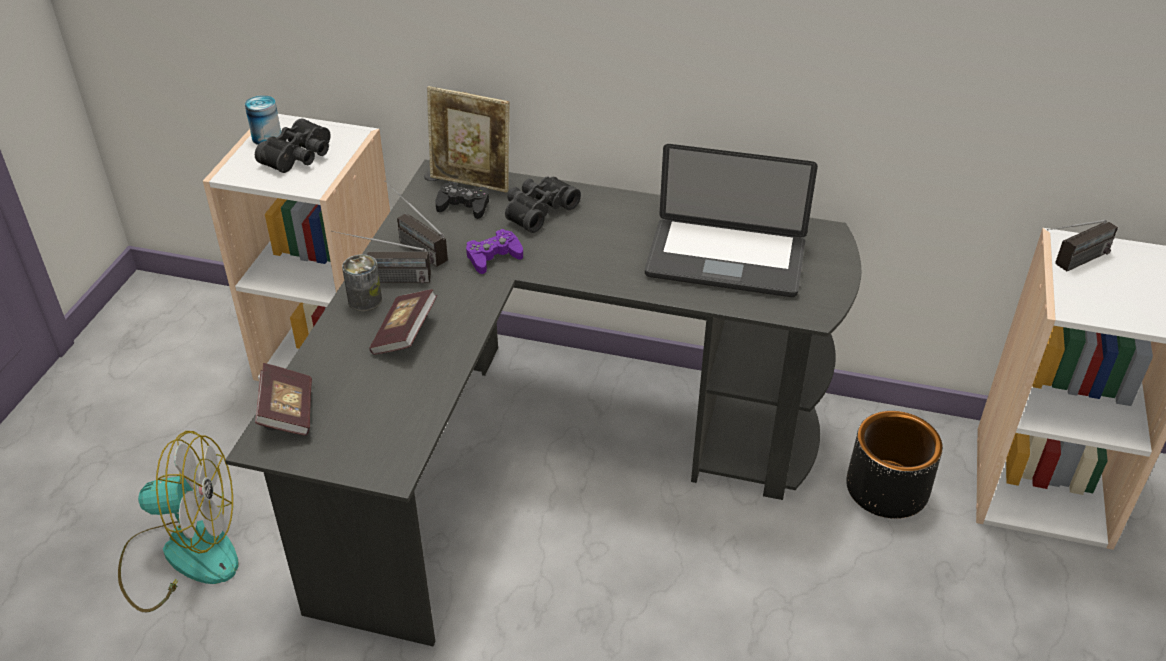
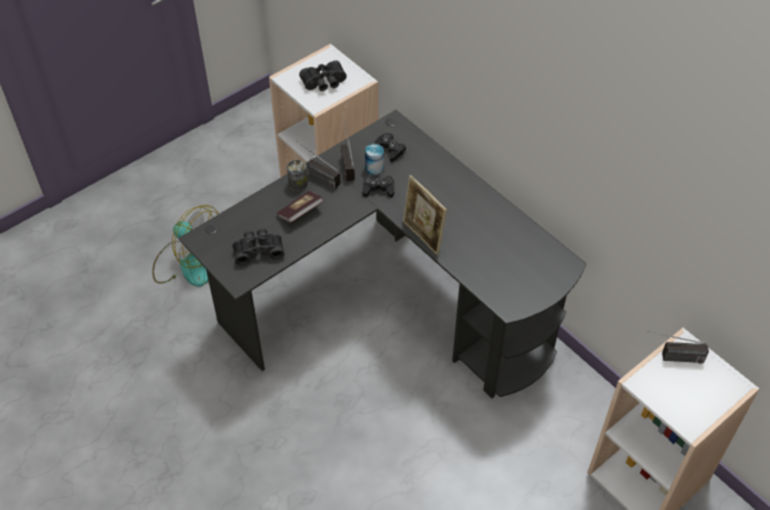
camera: 35 degrees right, 10 degrees up
can [245,95,281,145] -> can moved to [365,144,384,175]
book [255,363,312,436] -> none
picture frame [427,86,510,193] -> picture frame moved to [403,175,447,255]
purple game controller [466,229,523,274] -> black game controller [363,175,394,198]
black binoculars [505,177,581,233] -> black binoculars moved to [232,228,284,266]
laptop [645,144,818,297] -> none
black planter [846,411,943,519] -> none

